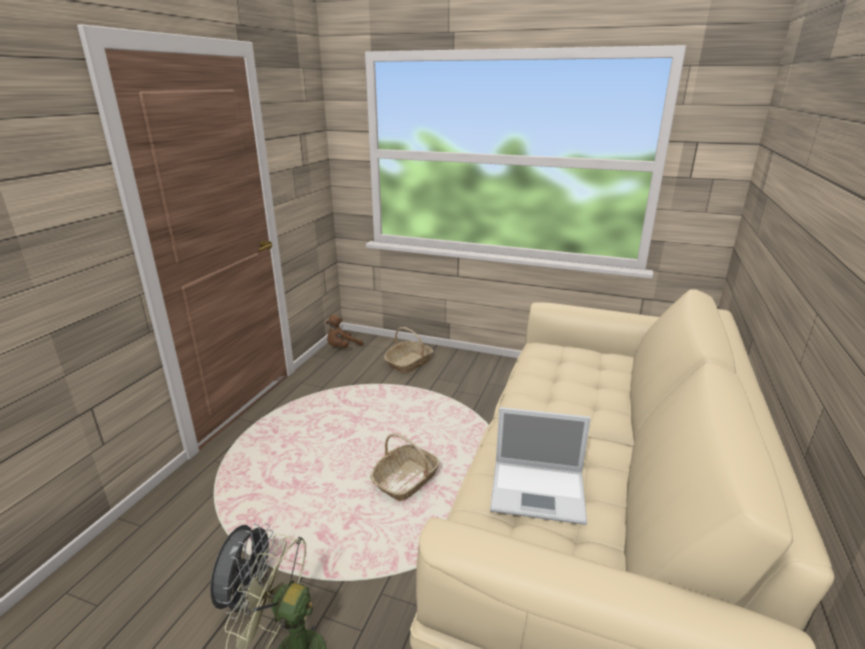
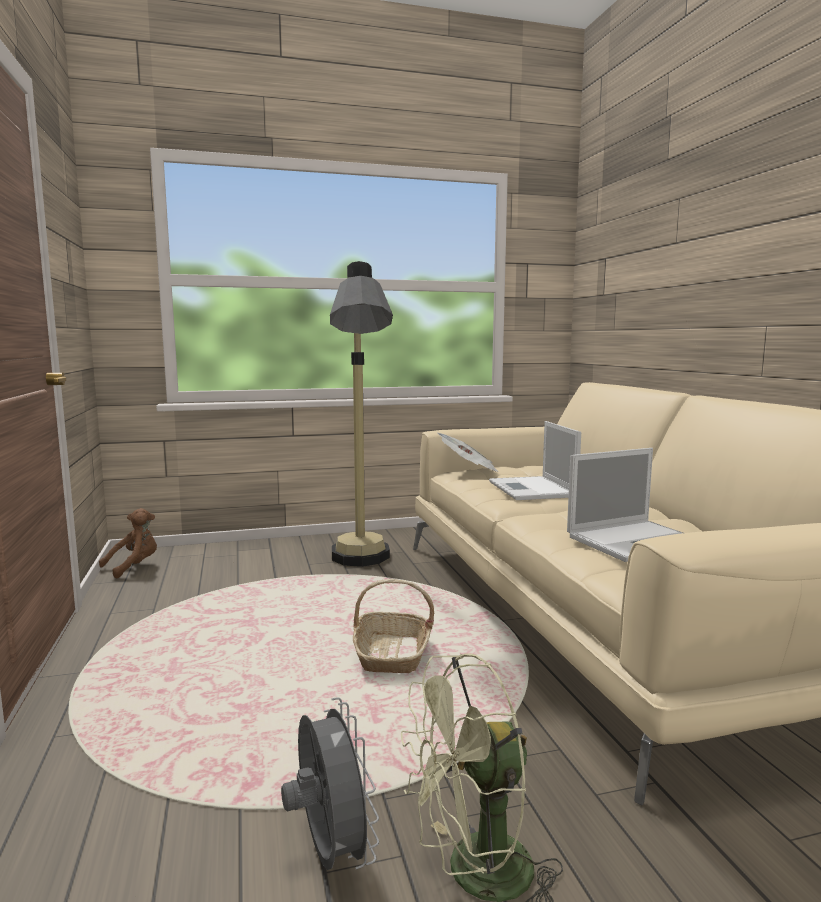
camera: 35 degrees left, 15 degrees down
brown plush toy [326,315,363,348] -> brown plush toy turned 150 degrees counterclockwise [99,508,157,579]
basket [384,327,433,373] -> none
none -> floor lamp [330,261,393,567]
none -> newspaper [437,433,498,472]
none -> laptop [489,421,581,500]

